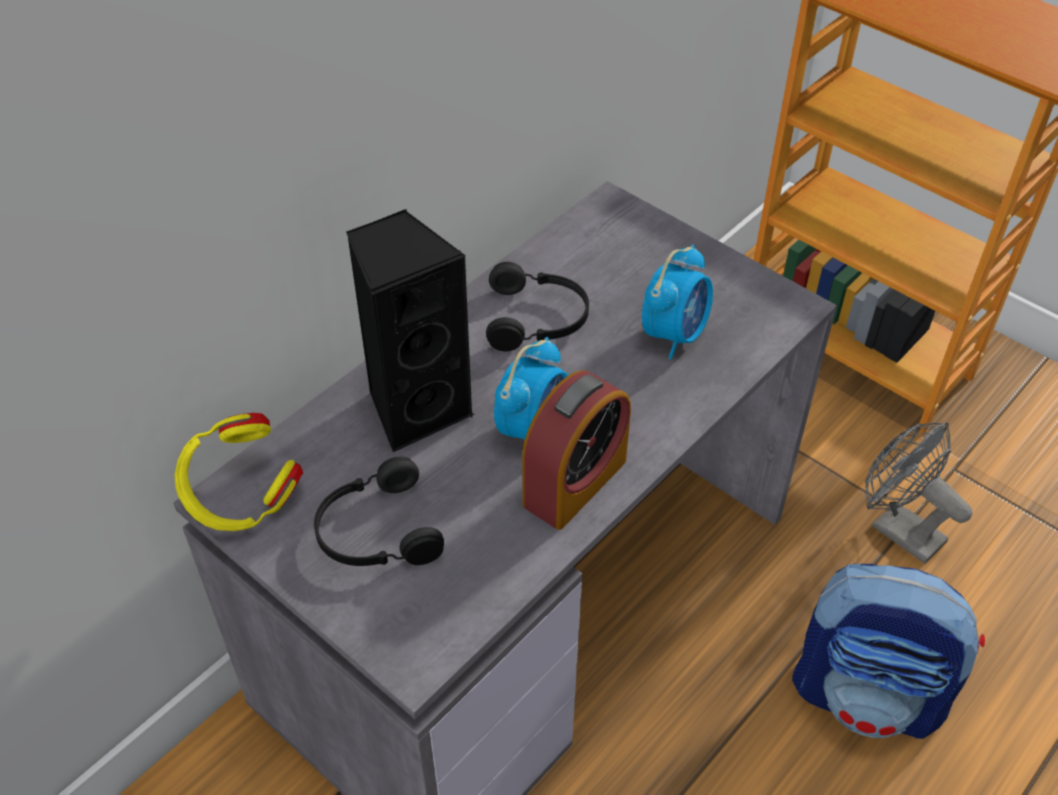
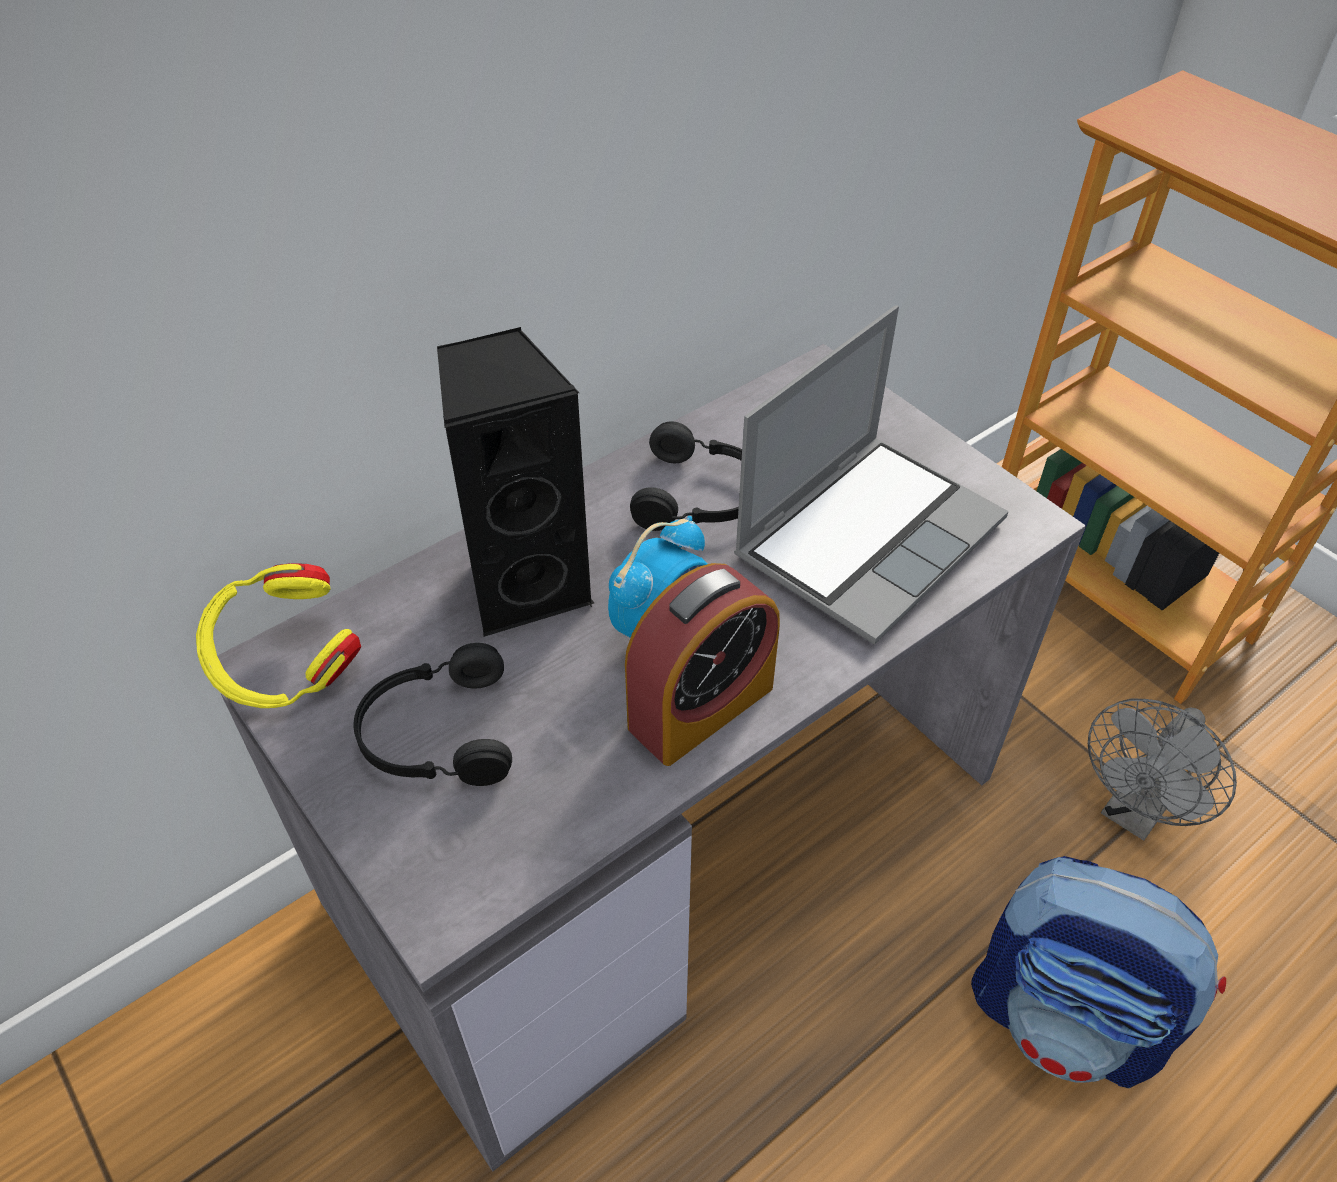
camera: 10 degrees right, 0 degrees up
alarm clock [642,244,713,359] -> laptop [734,306,1009,645]
grey fan [865,422,973,564] -> grey fan turned 105 degrees counterclockwise [1088,699,1237,841]

